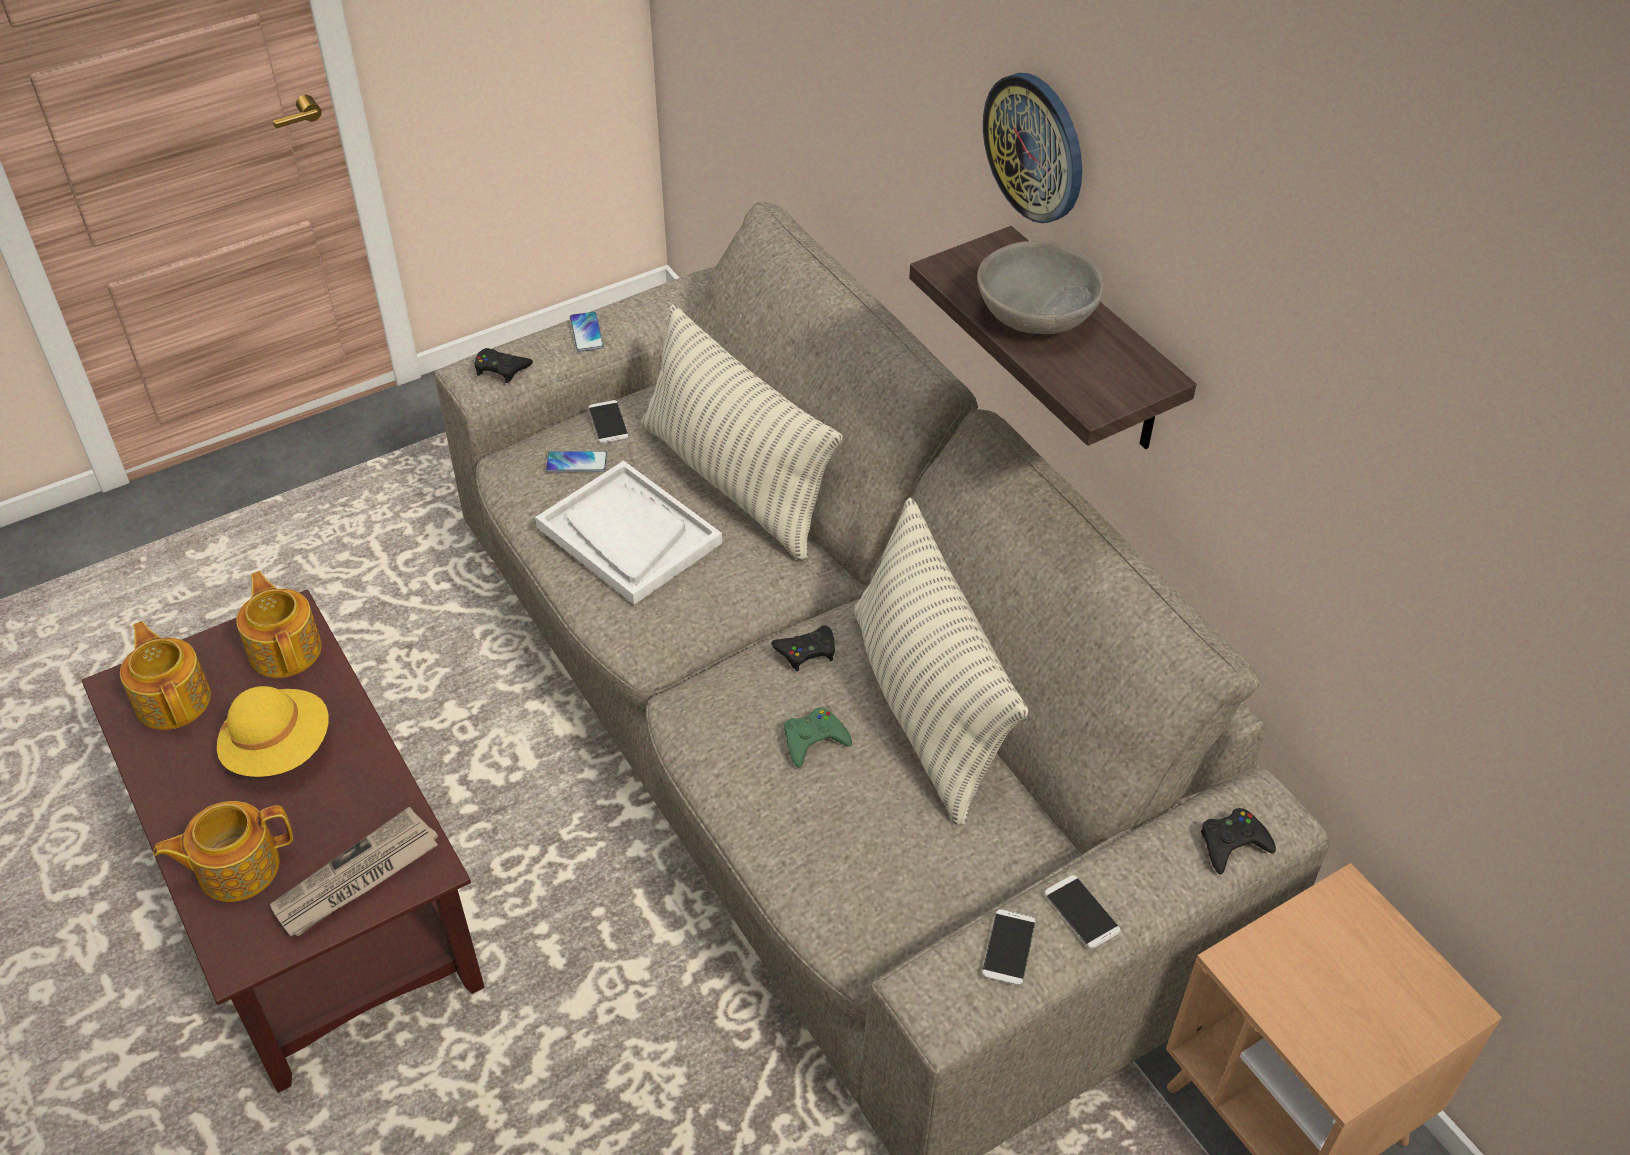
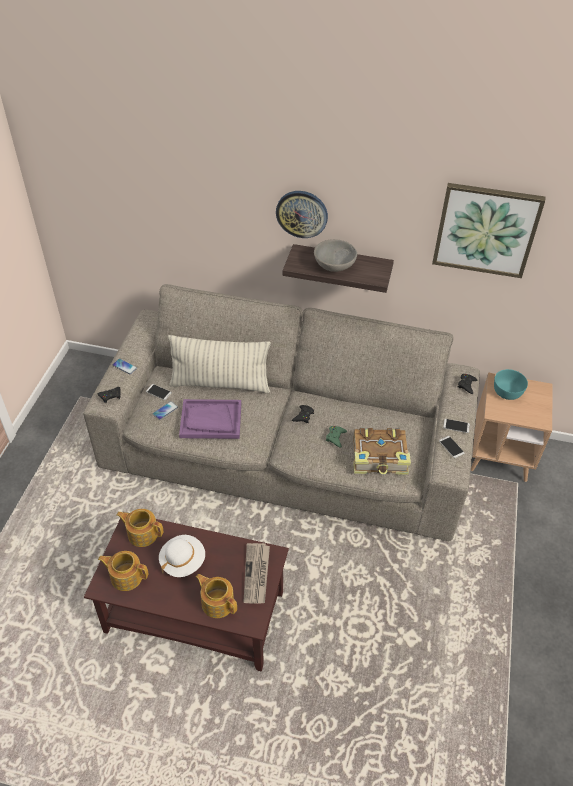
camera: 45 degrees left, 0 degrees up
teapot [153,801,293,902] -> teapot turned 105 degrees clockwise [196,574,237,618]
yellow hat [217,686,329,777] -> white hat [159,535,205,577]
white tray [535,461,722,605] -> purple tray [179,399,241,439]
pillow [854,497,1028,825] -> none
none -> book [353,428,411,475]
none -> picture [432,183,545,278]
none -> turquoise bowl [494,369,528,400]

